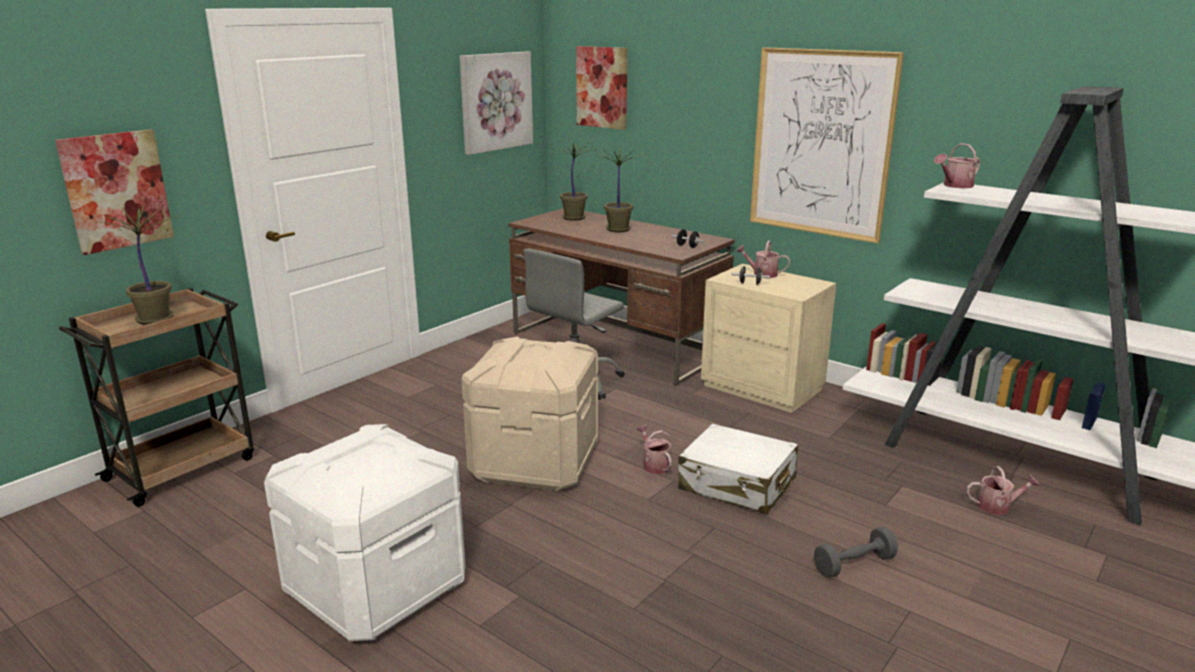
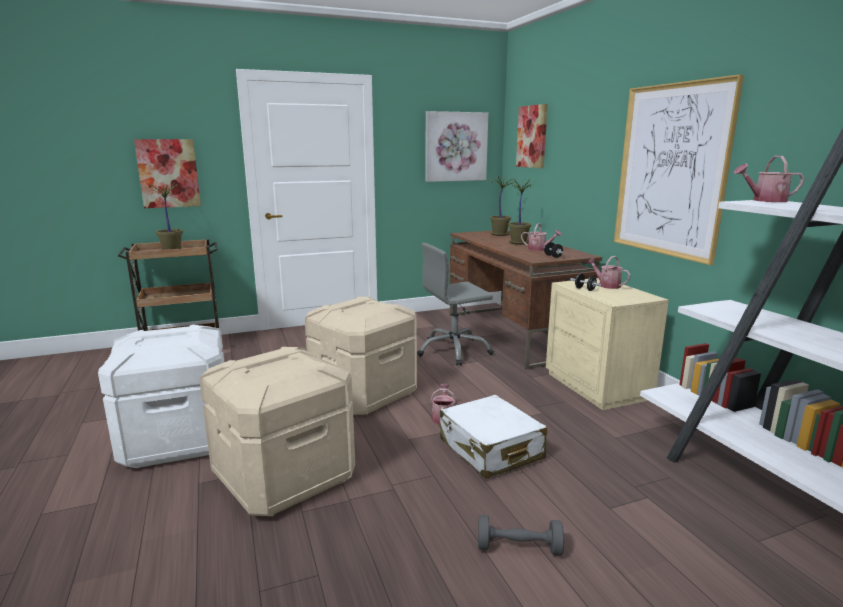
camera: 30 degrees right, 5 degrees down
watering can [966,466,1040,515] -> watering can moved to [521,223,562,251]
none -> beige storage box [199,347,355,516]

